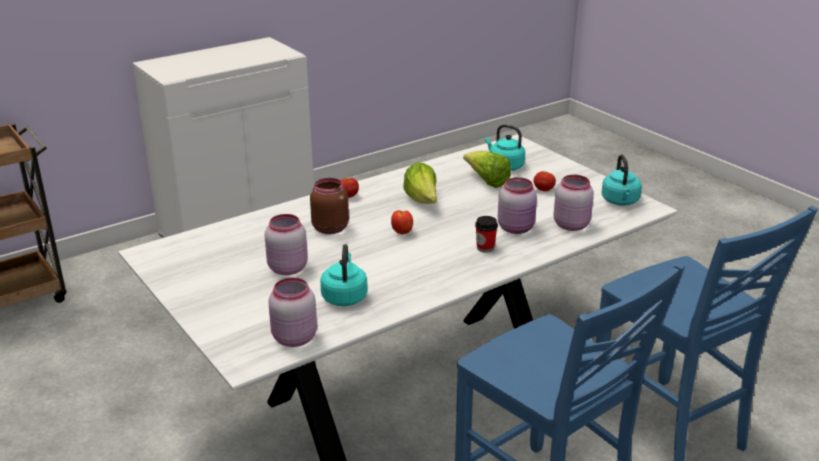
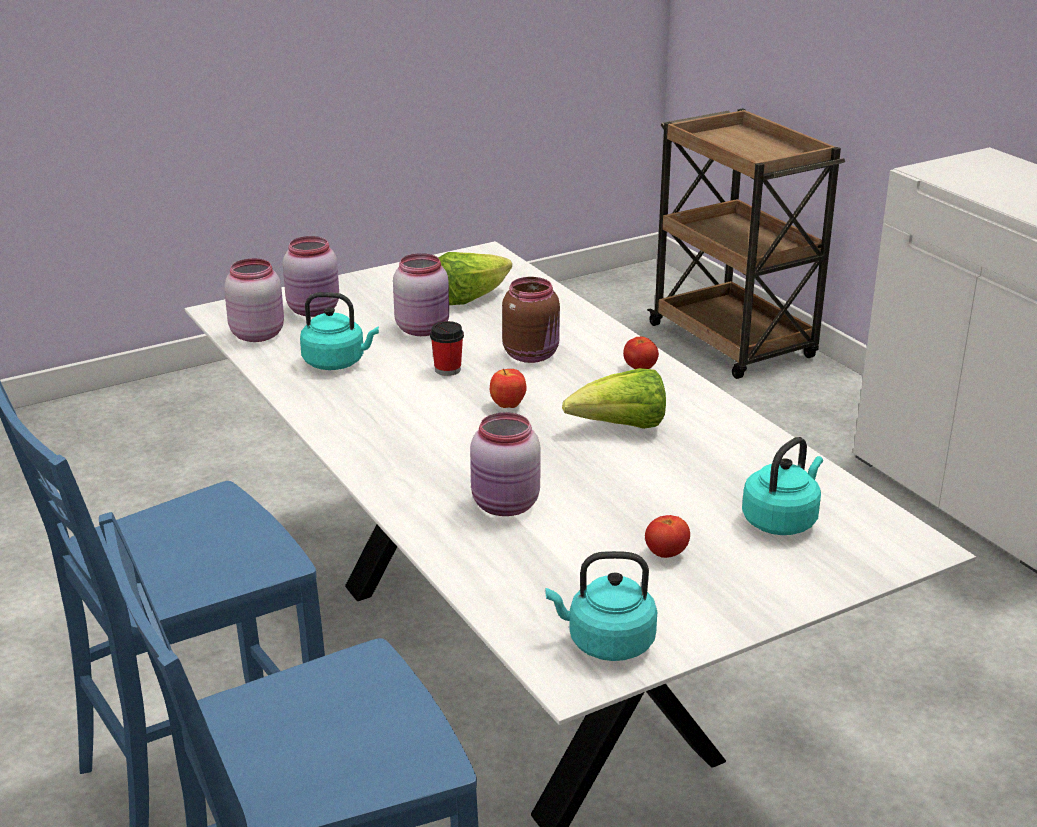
camera: 95 degrees right, 0 degrees up
lettuce [463,151,511,188] -> lettuce moved to [438,252,512,305]
cup [475,216,498,253] -> cup moved to [430,321,464,376]
pink jar [553,175,594,231] -> pink jar moved to [283,236,339,317]

